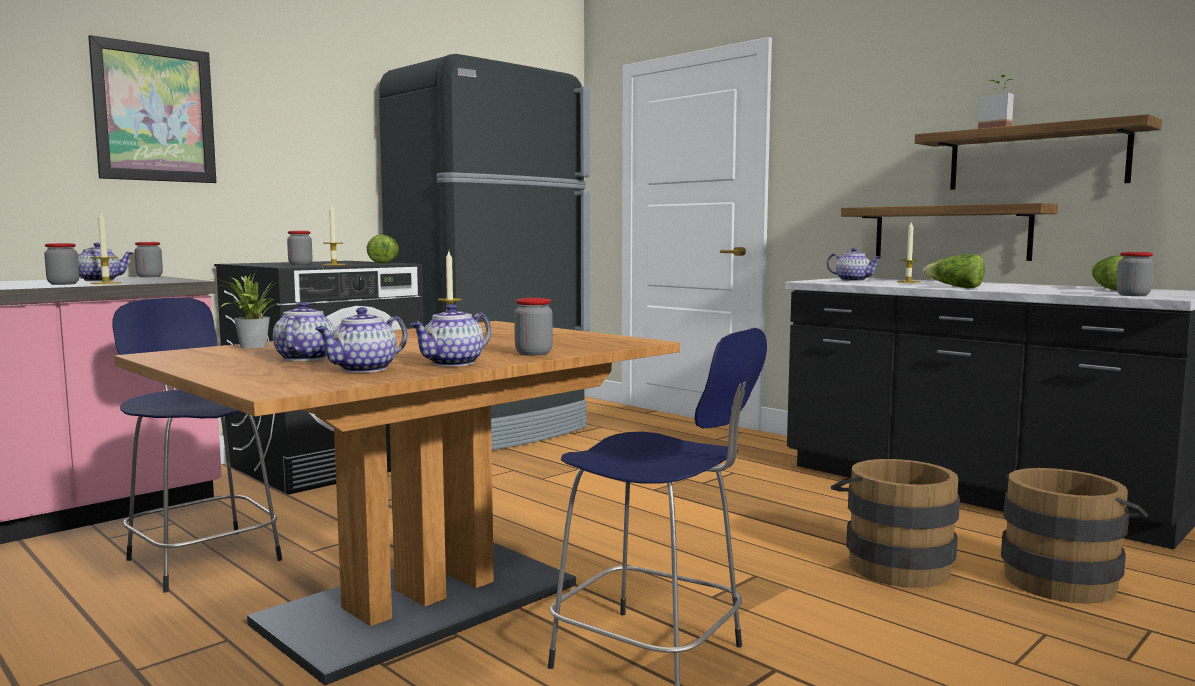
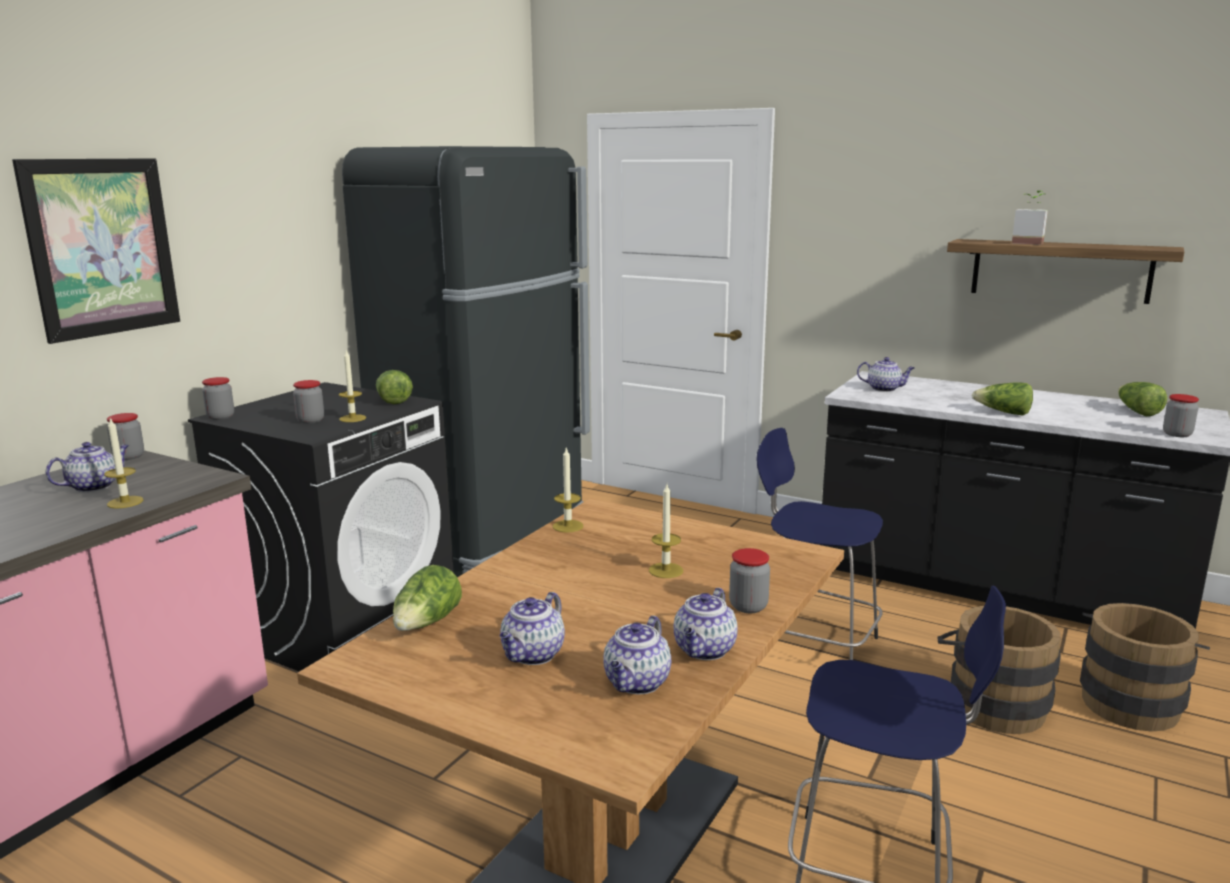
camera: 15 degrees left, 10 degrees up
jar [44,243,79,285] -> jar moved to [202,377,234,420]
blue stool [112,298,282,592] -> blue stool moved to [756,428,883,660]
potted plant [213,272,281,348] -> lettuce [393,565,462,631]
teapot [273,301,334,361] -> teapot turned 135 degrees counterclockwise [500,592,565,665]
shelf [841,203,1058,261] -> none
candle [897,222,920,283] -> candle moved to [649,484,683,578]

